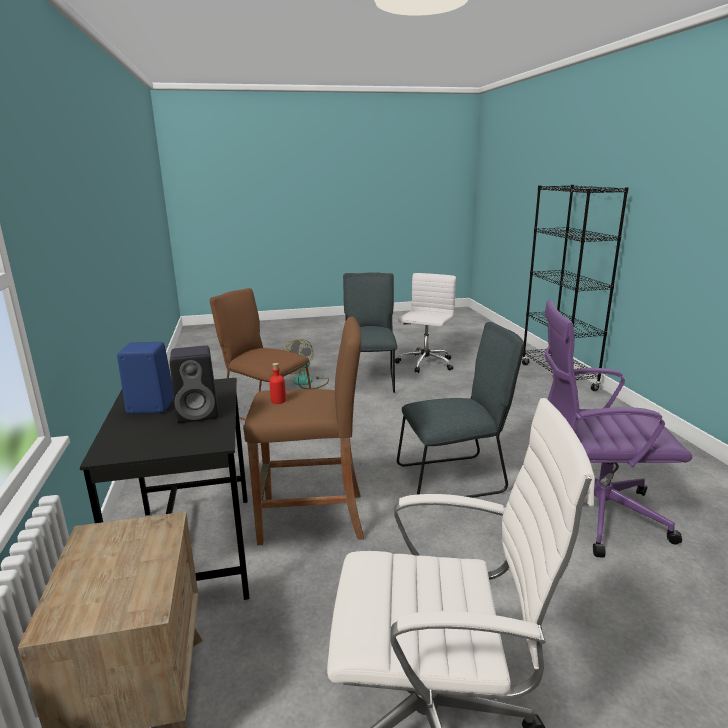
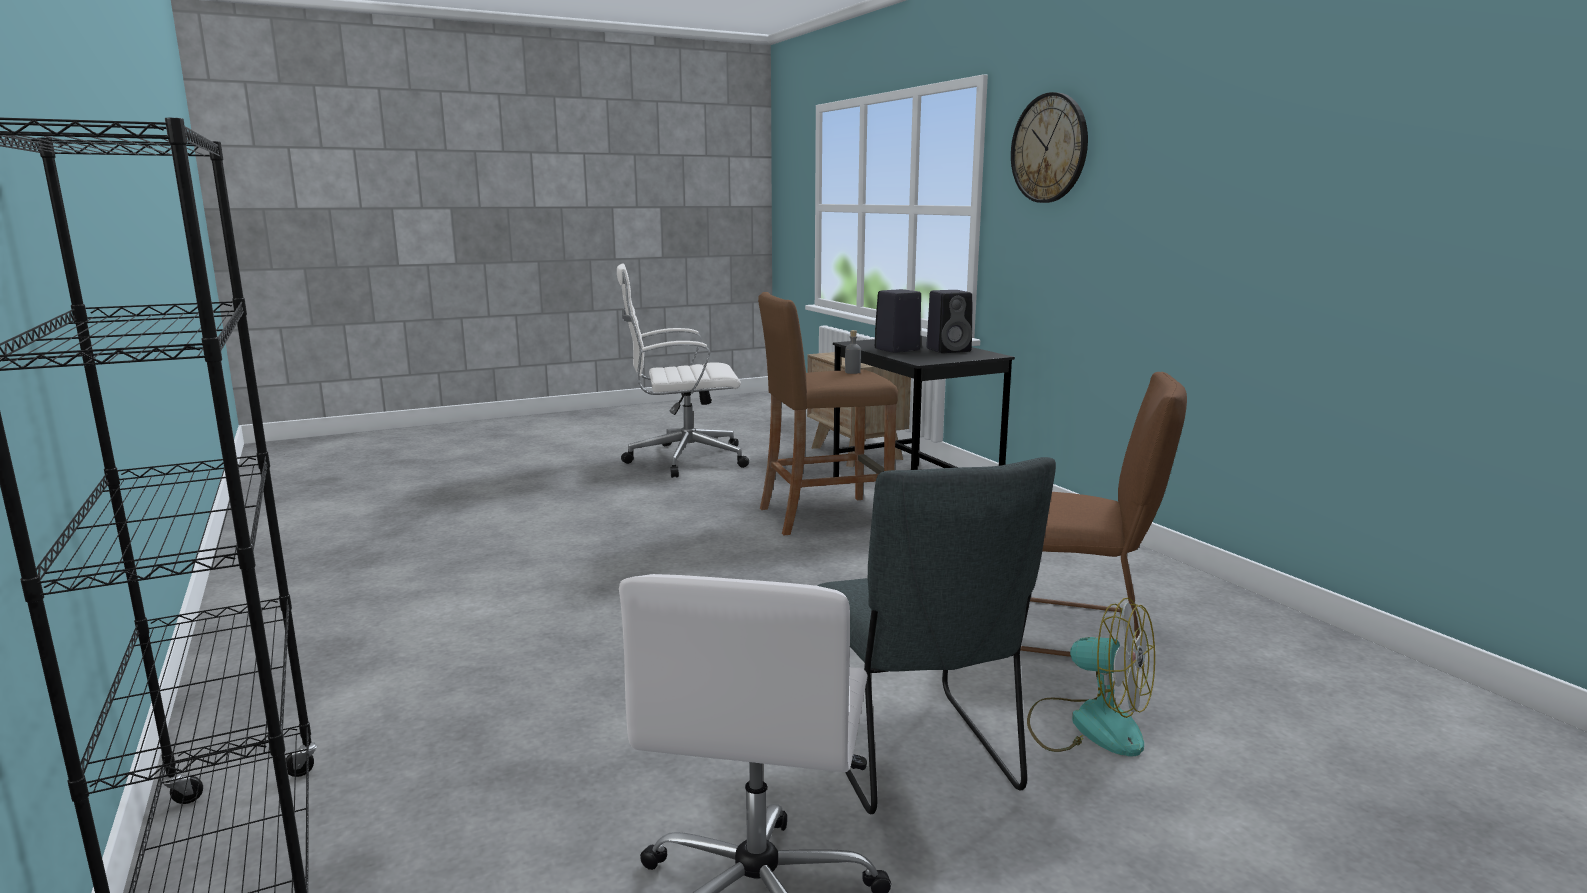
camera: 165 degrees right, 5 degrees down
blue speaker [117,342,174,414] -> black speaker [926,290,972,353]
red bottle [269,363,286,404] -> grey bottle [845,330,861,374]
grey chair [397,322,524,498] -> none
purple office chair [544,300,692,558] -> none
none -> wall clock [1011,92,1088,203]

